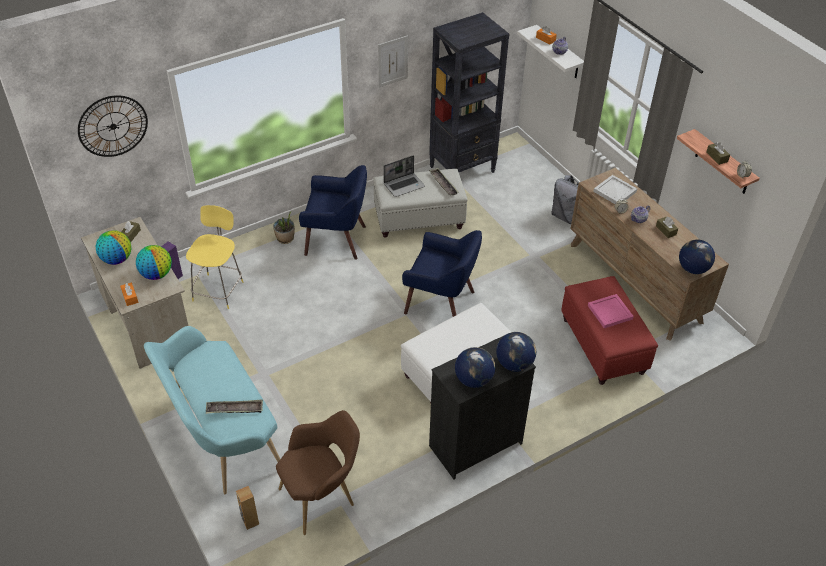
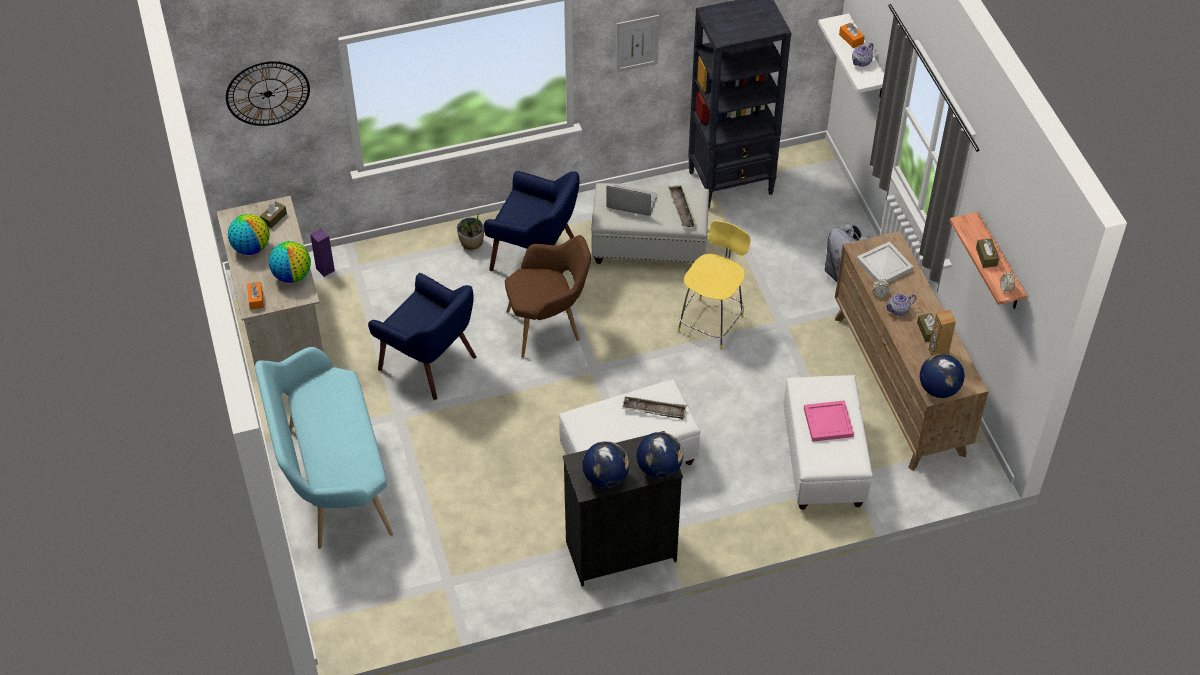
camera: 15 degrees right, 5 degrees up
yellow stool [186,205,243,309] -> yellow stool moved to [678,221,751,350]
tray [206,399,263,414] -> tray moved to [622,397,687,419]
brown speaker [236,486,259,530] -> brown speaker moved to [928,310,956,356]
brown armchair [276,410,360,535] -> brown armchair moved to [505,235,591,358]
laptop [383,155,425,197] -> laptop turned 150 degrees counterclockwise [606,185,658,216]
blue armchair [402,230,482,317] -> blue armchair moved to [368,273,476,400]
red ottoman [561,276,658,385] -> white ottoman [783,375,873,510]

